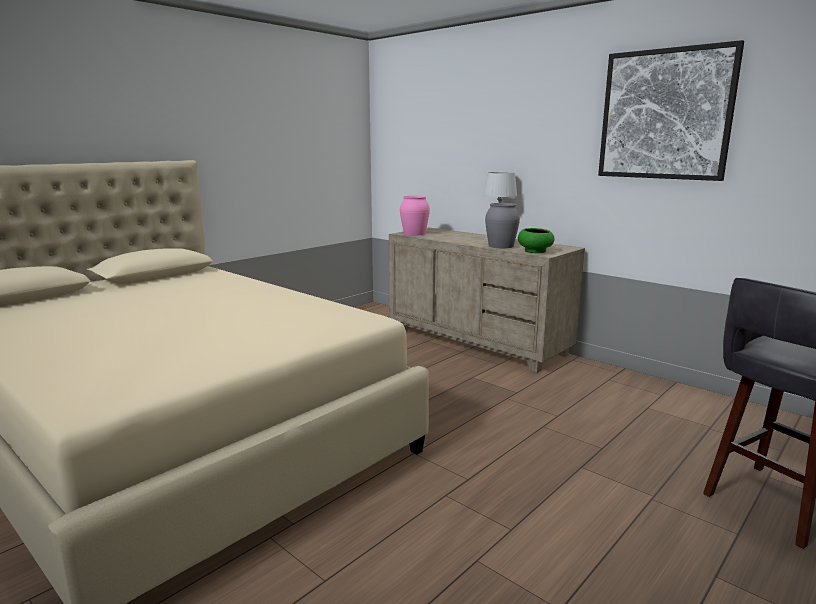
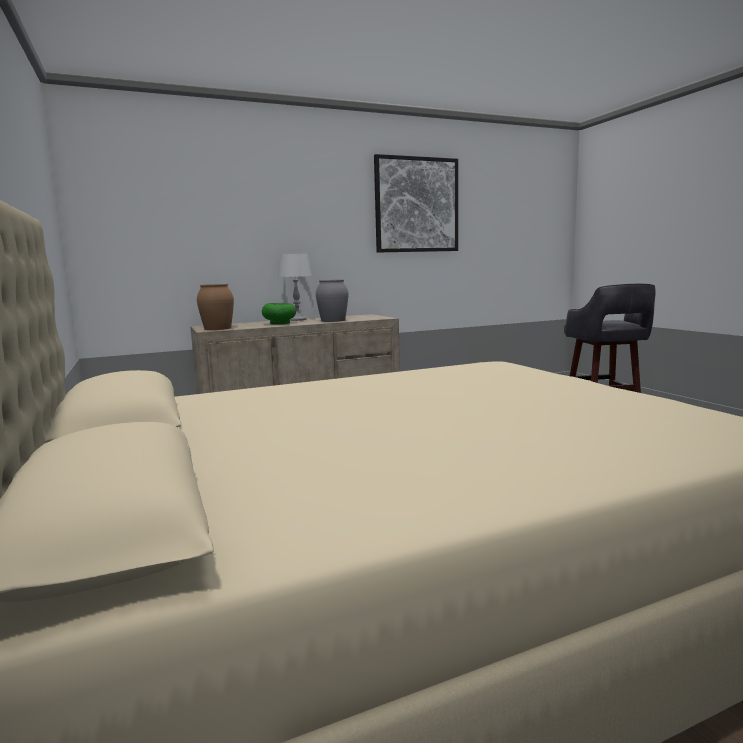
camera: 65 degrees left, 5 degrees down
pink vase [400,196,430,236] -> brown vase [197,284,234,330]
green bowl [518,228,554,253] -> green bowl moved to [262,303,296,325]

